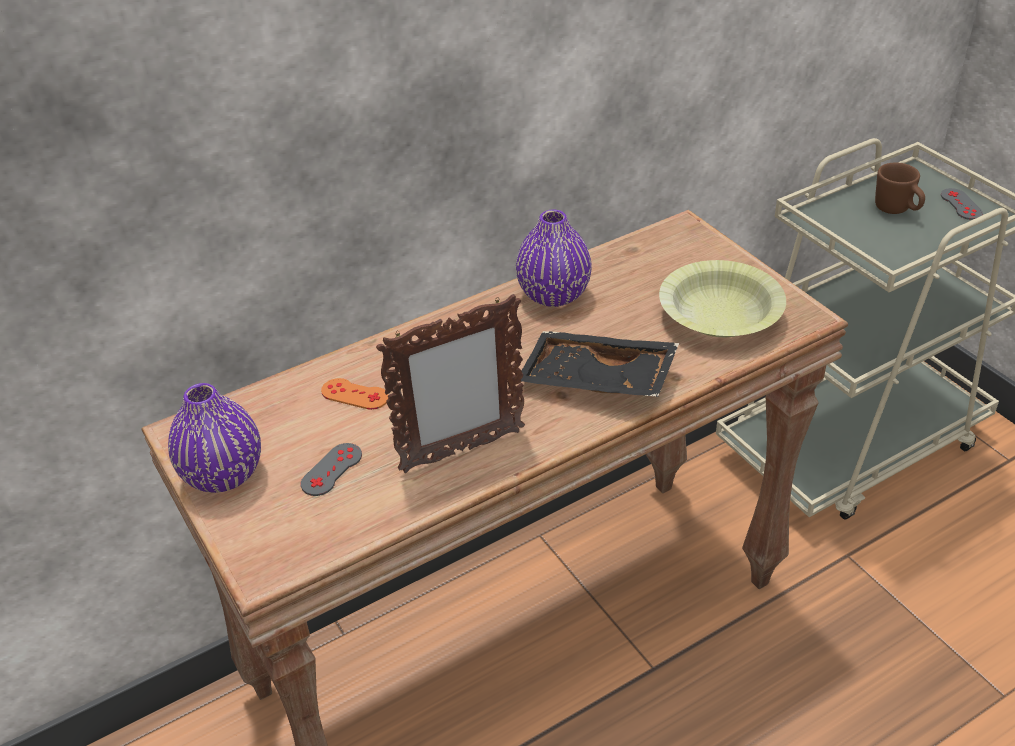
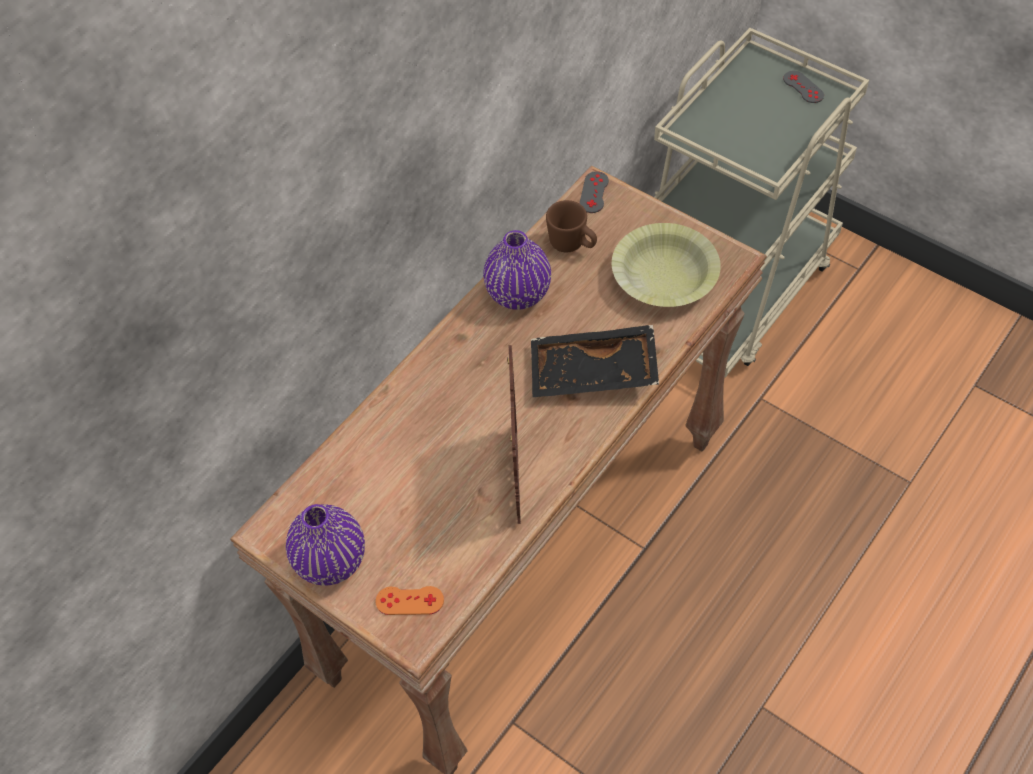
camera: 20 degrees left, 15 degrees up
grey game controller [300,443,362,496] -> grey game controller moved to [580,171,609,213]
orange game controller [321,378,388,410] -> orange game controller moved to [375,586,444,615]
picture frame [376,294,525,473] -> picture frame turned 45 degrees counterclockwise [507,345,521,524]
brown mug [875,163,925,214] -> brown mug moved to [546,200,597,253]

